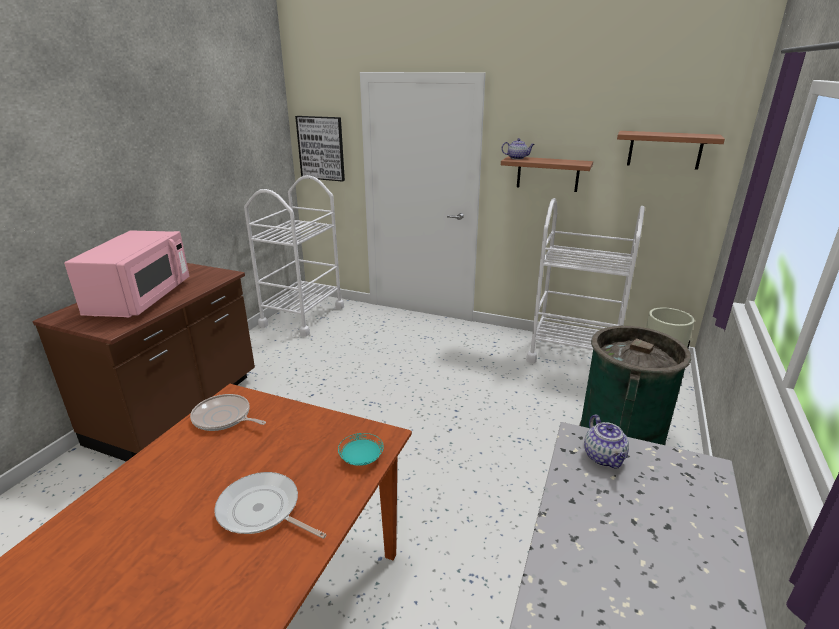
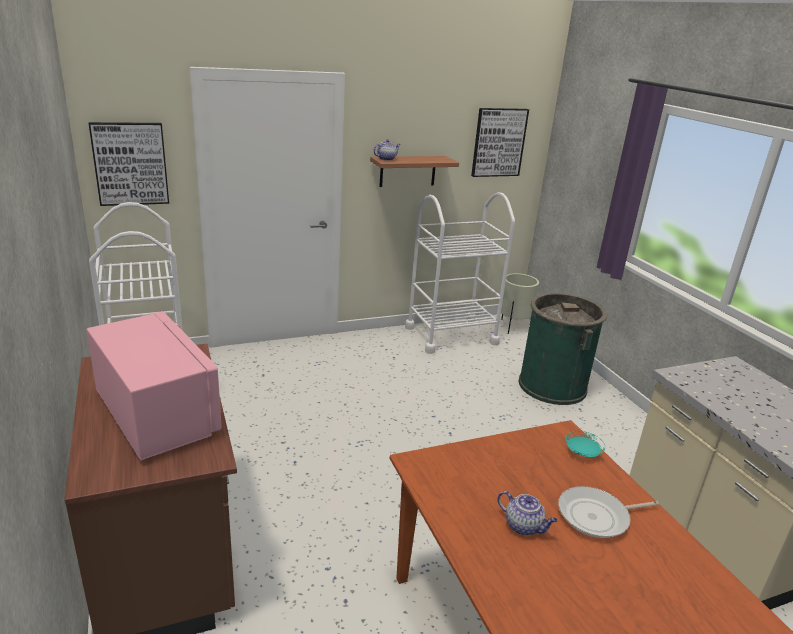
camera: 45 degrees left, 0 degrees up
frying pan [190,394,266,431] -> none
teapot [584,414,629,469] -> teapot moved to [498,491,558,536]
shelf [617,131,725,170] -> picture [471,108,529,177]

